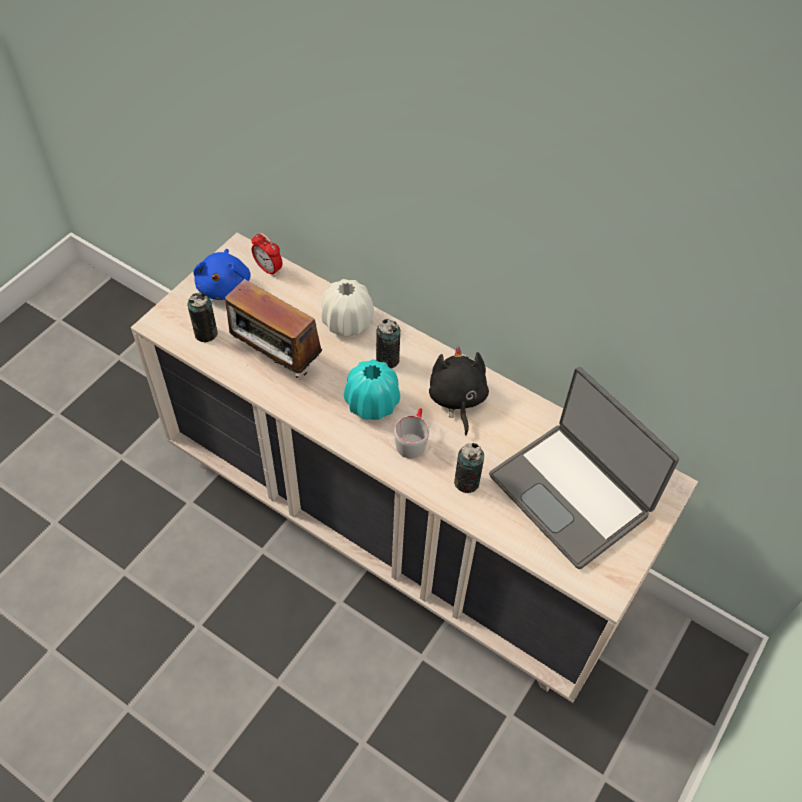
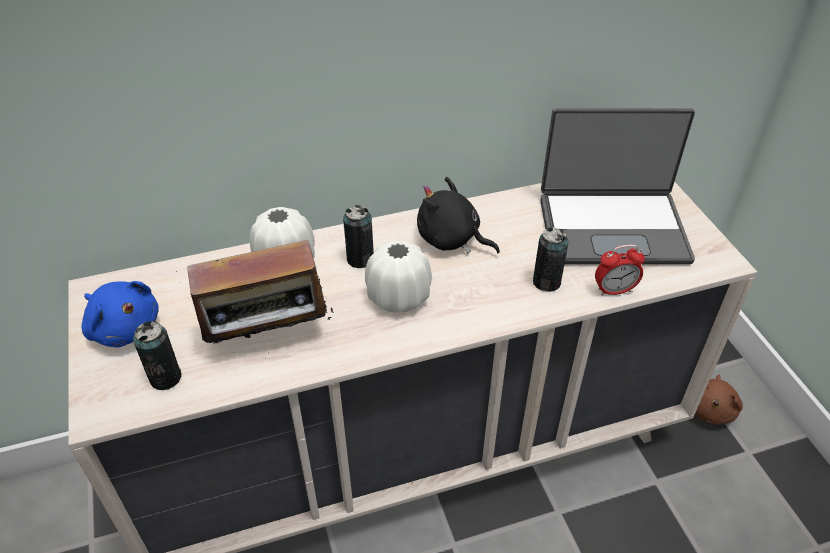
camera: 50 degrees left, 10 degrees down
alarm clock [252,233,283,277] -> alarm clock moved to [595,245,645,296]
turquoise vase [344,359,400,420] -> white vase [365,241,432,313]
grey mug [394,408,429,459] -> none
none -> brown plush toy [695,375,743,425]

